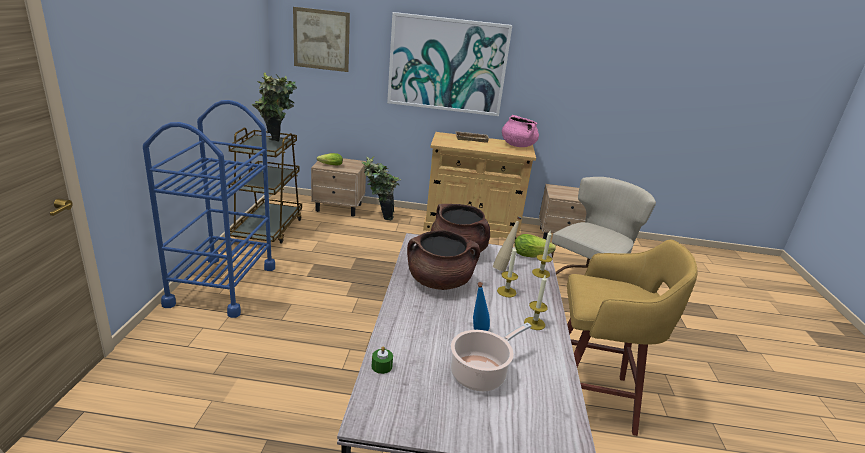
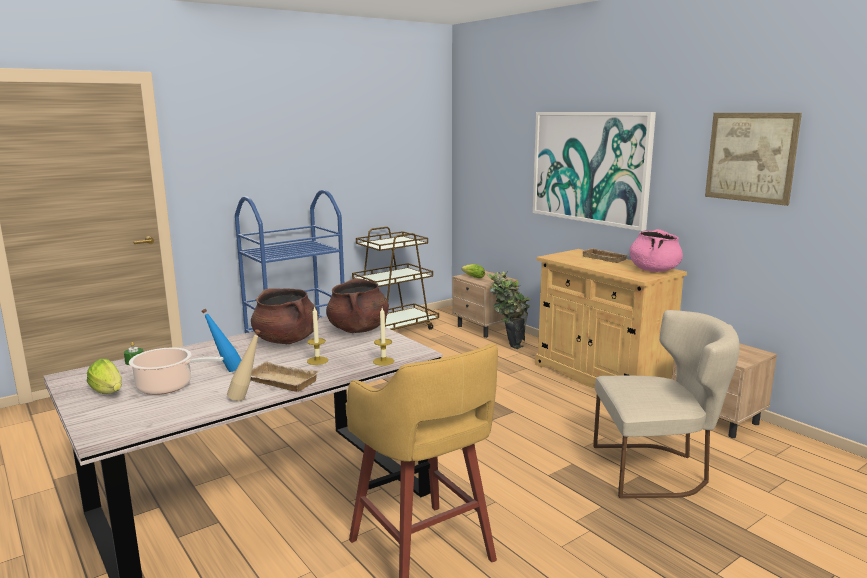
camera: 50 degrees right, 10 degrees down
potted plant [252,72,297,142] -> none
picture [293,7,350,72] -> picture moved to [705,113,802,206]
beige bottle [493,217,521,272] -> beige bottle moved to [227,329,261,401]
lettuce [514,234,556,258] -> lettuce moved to [87,359,122,394]
candle [524,274,548,330] -> beige tray [251,361,319,392]

